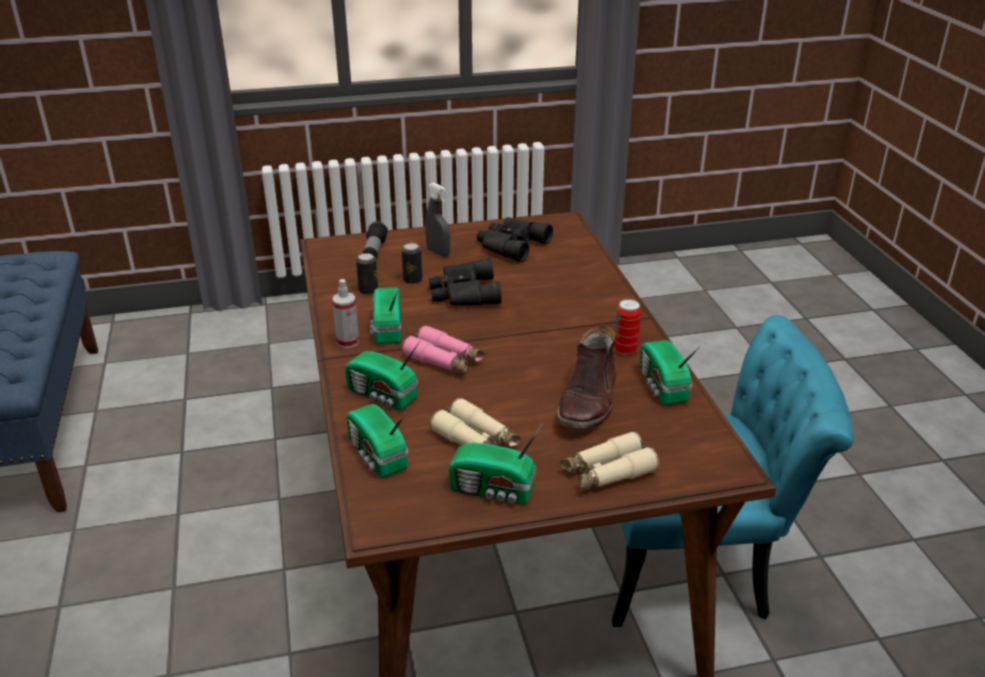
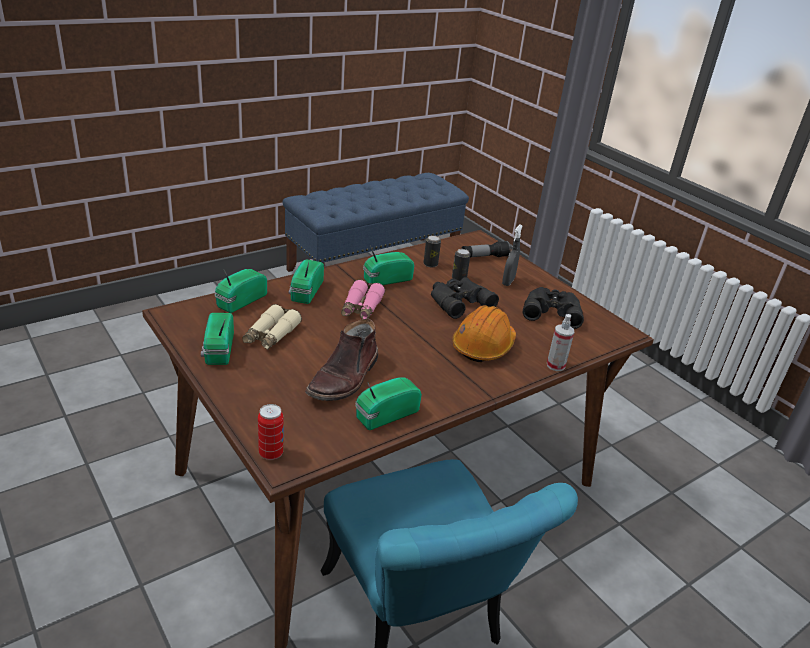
camera: 65 degrees right, 0 degrees up
spray bottle [332,279,359,348] -> spray bottle moved to [547,314,574,371]
brown boot [556,325,616,429] -> brown boot turned 60 degrees counterclockwise [305,319,378,401]
beige binoculars [560,431,659,491] -> none
can [614,299,641,355] -> can moved to [258,404,284,460]
none -> orange hard hat [453,305,516,363]

